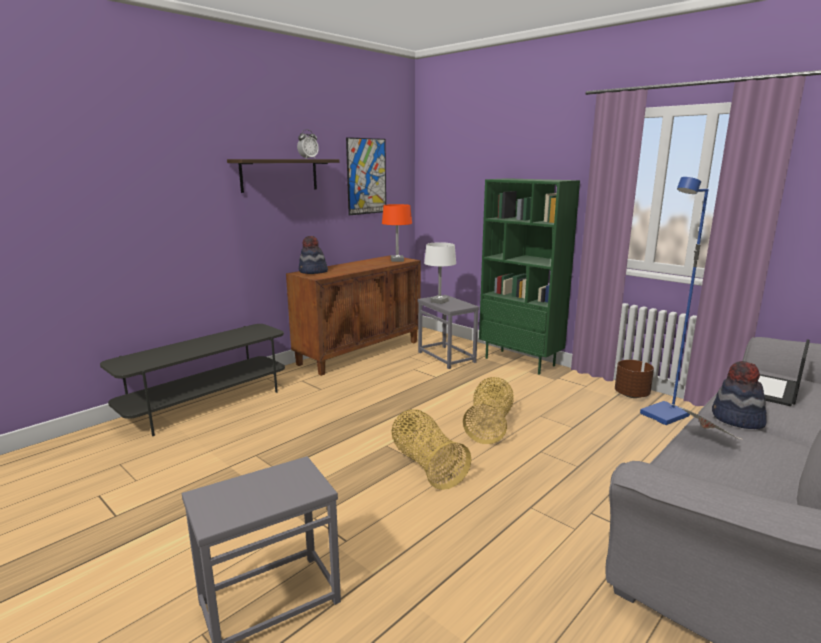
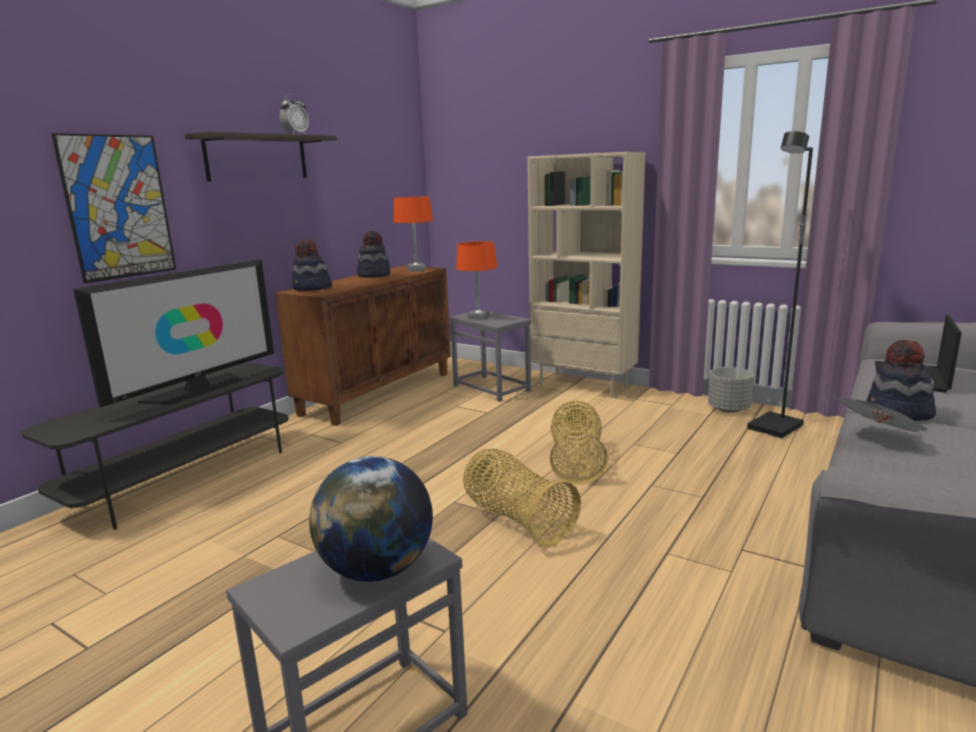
camera: 10 degrees left, 0 degrees up
picture [346,137,386,215] -> picture moved to [51,133,176,283]
white table lamp [424,242,456,304] -> orange table lamp [456,241,497,320]
green bookcase [479,178,580,374] -> beige bookcase [527,152,646,397]
brown planter [615,360,654,398] -> grey planter [708,367,754,413]
blue floor lamp [640,177,709,425] -> black floor lamp [747,131,813,438]
none -> television [73,259,274,407]
none -> globe [309,456,433,582]
none -> hat [357,231,390,278]

